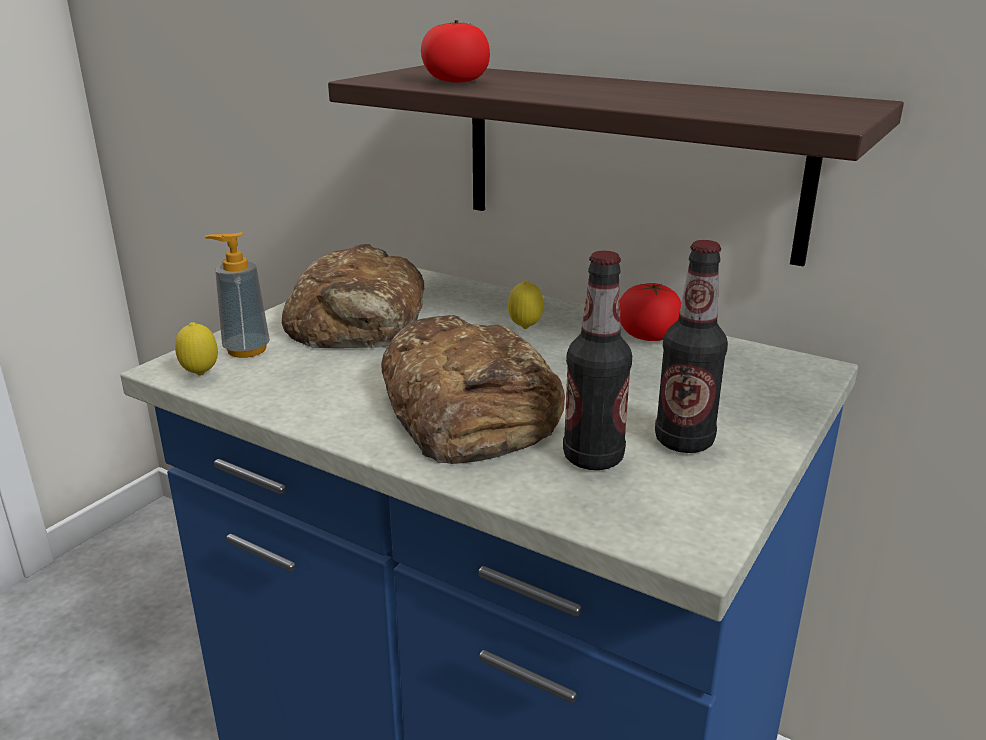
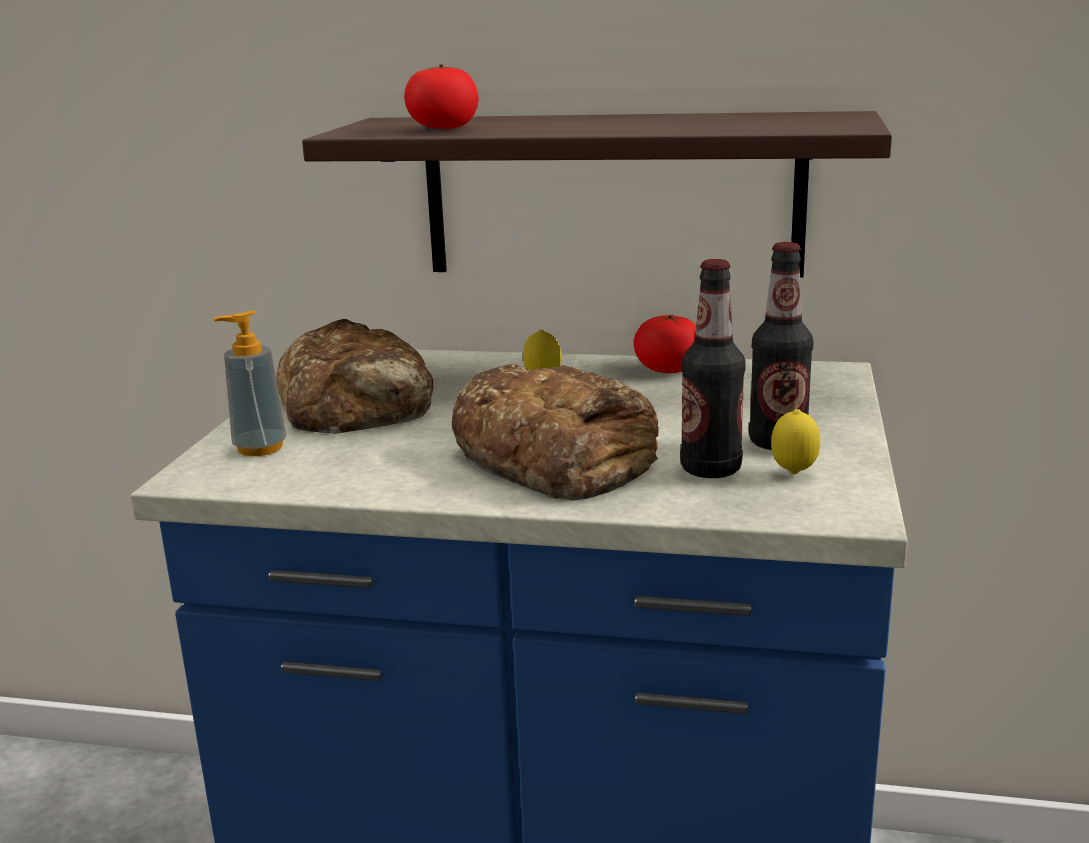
camera: 20 degrees left, 5 degrees down
lemon [175,322,218,376] -> lemon moved to [771,409,820,474]

